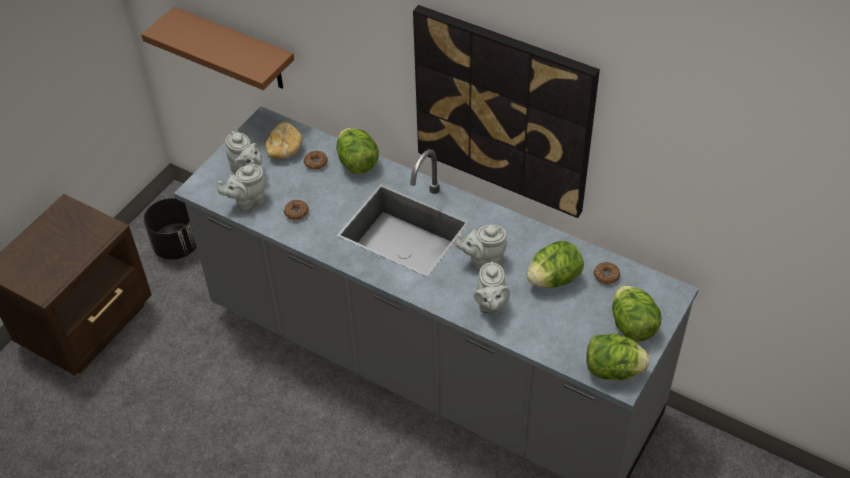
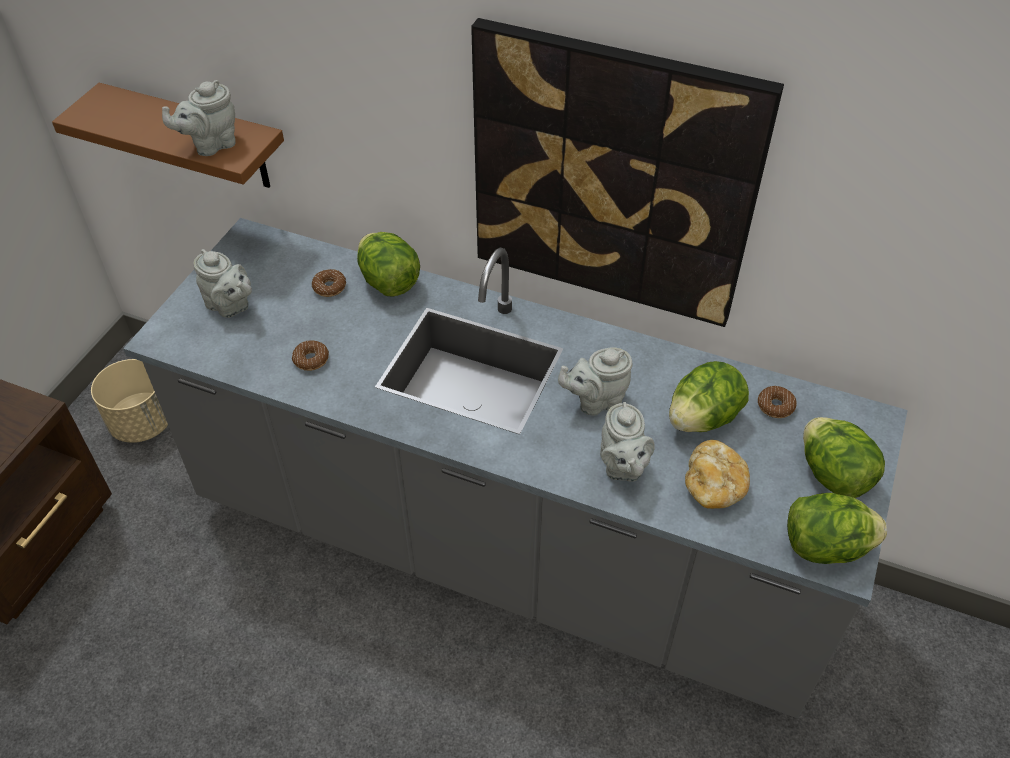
camera: 10 degrees left, 0 degrees up
black planter [144,198,197,260] -> beige planter [91,359,168,443]
grey teapot [217,164,266,211] -> grey teapot moved to [162,80,236,156]
bread [265,122,303,159] -> bread moved to [685,440,750,509]

